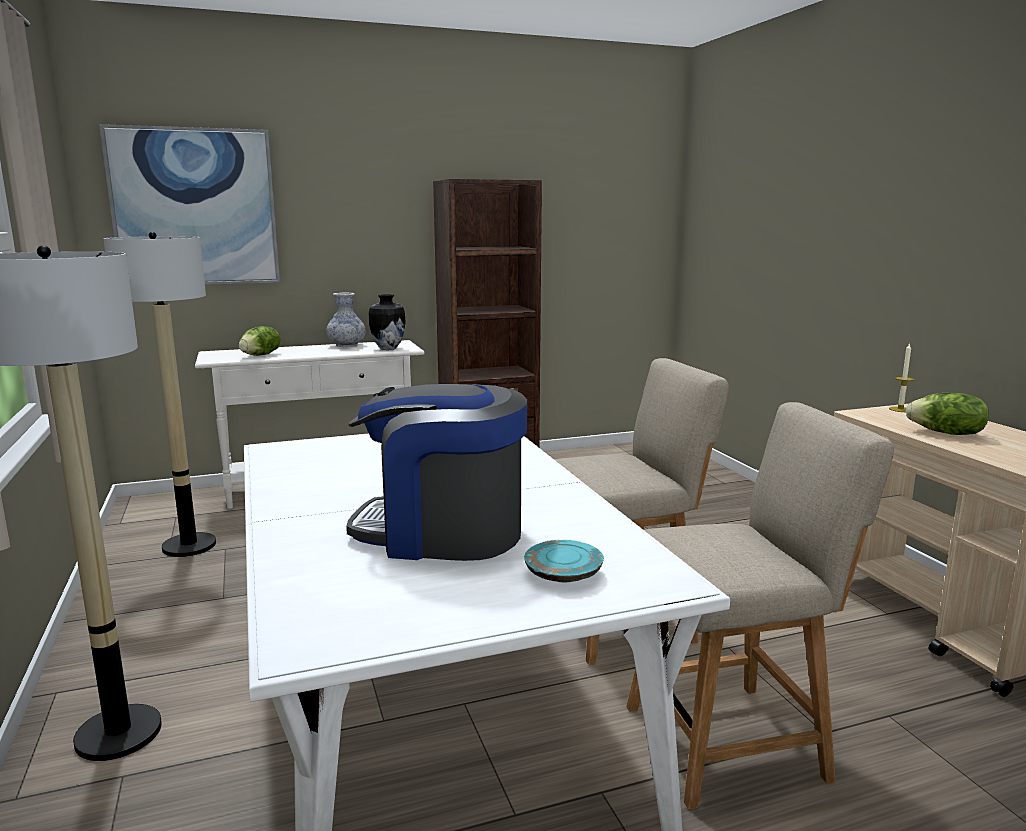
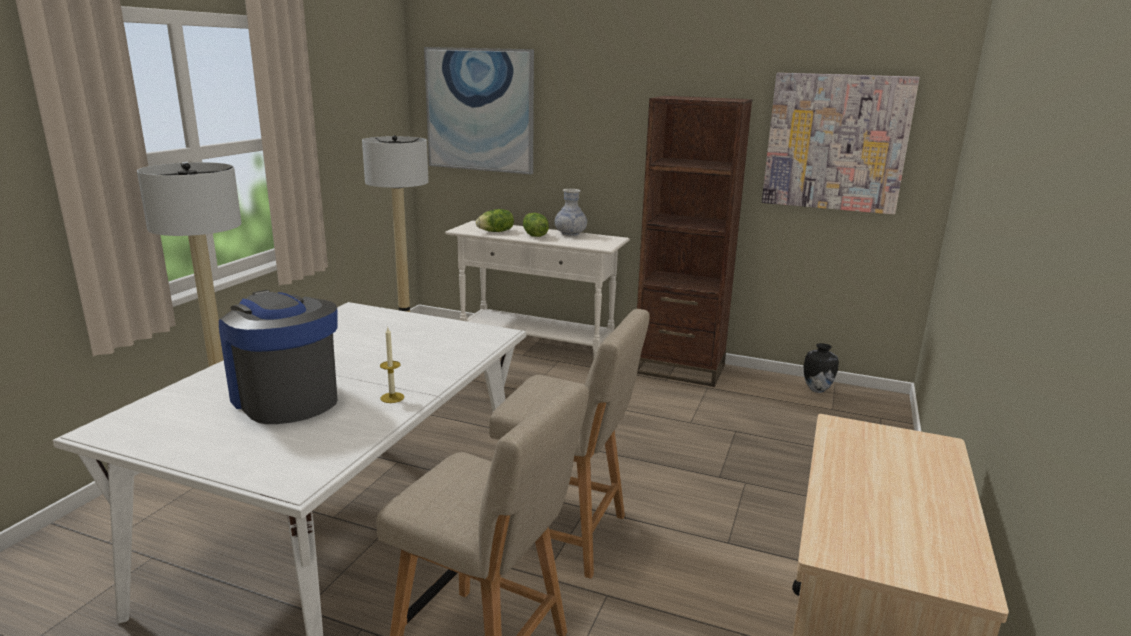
camera: 40 degrees right, 5 degrees up
vase [369,294,406,350] -> vase moved to [804,343,839,393]
turquoise plate [524,540,604,582] -> none
candle [889,343,915,412] -> candle moved to [380,328,404,403]
lettuce [906,393,989,435] -> lettuce moved to [523,213,549,237]
none -> picture [762,73,919,215]

